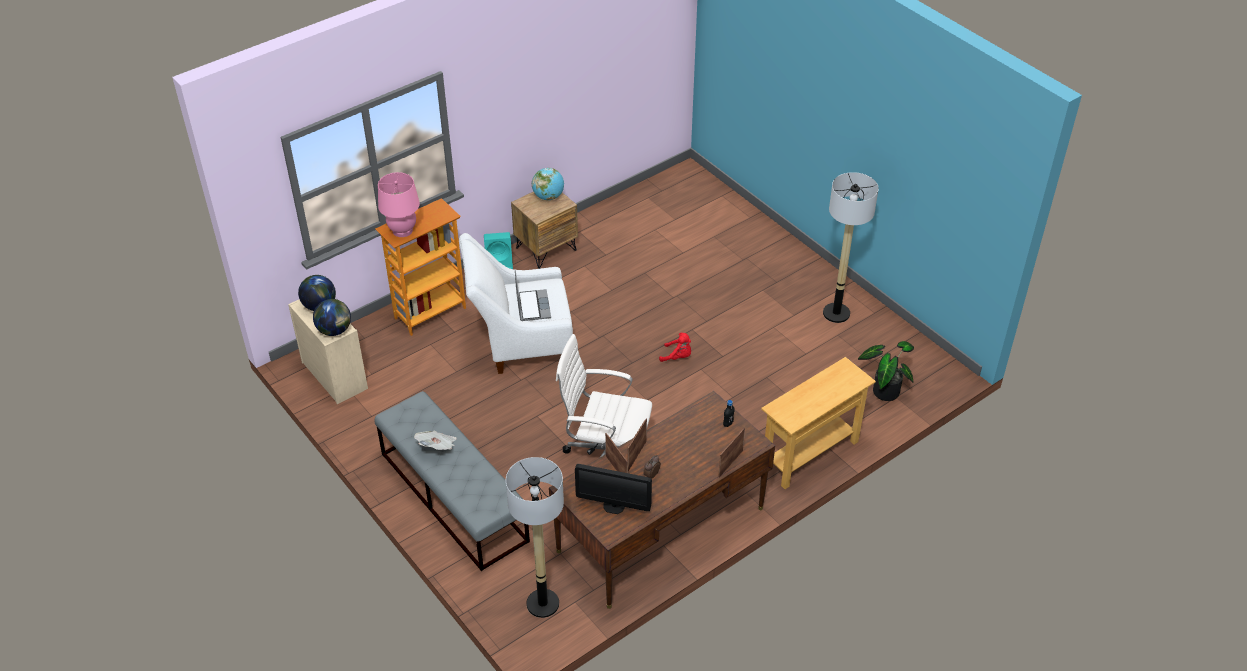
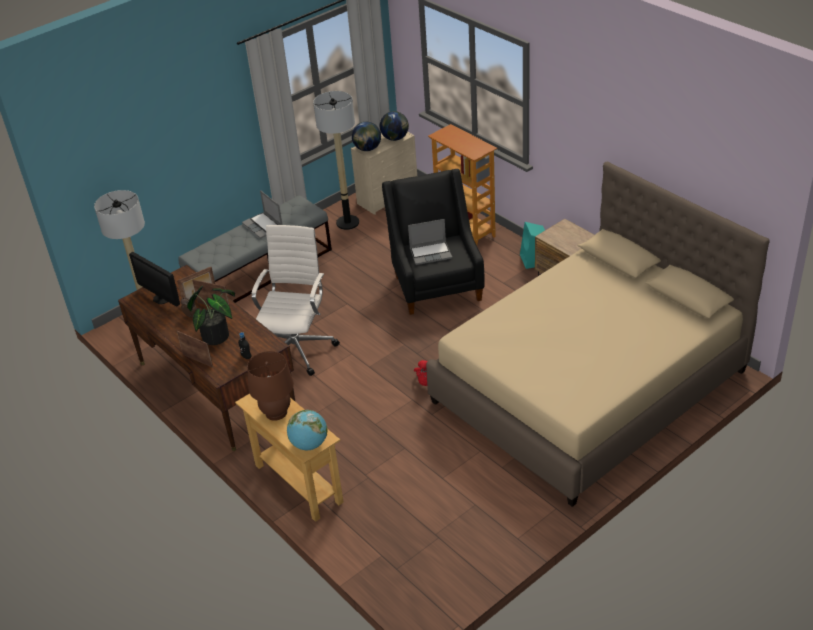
camera: 90 degrees right, 5 degrees down
pink table lamp [378,172,420,237] -> none
newspaper [414,431,457,450] -> laptop [242,190,282,239]
white armchair [459,233,573,374] -> black armchair [382,169,484,315]
globe [532,168,564,200] -> globe moved to [287,410,327,450]
monitor [575,464,652,514] -> monitor turned 60 degrees counterclockwise [129,252,180,306]
floor lamp [823,172,879,323] -> floor lamp moved to [313,91,359,230]
potted plant [858,341,914,401] -> potted plant moved to [187,286,235,345]
none -> brown table lamp [247,351,294,421]
none -> beige bed [426,162,769,507]

